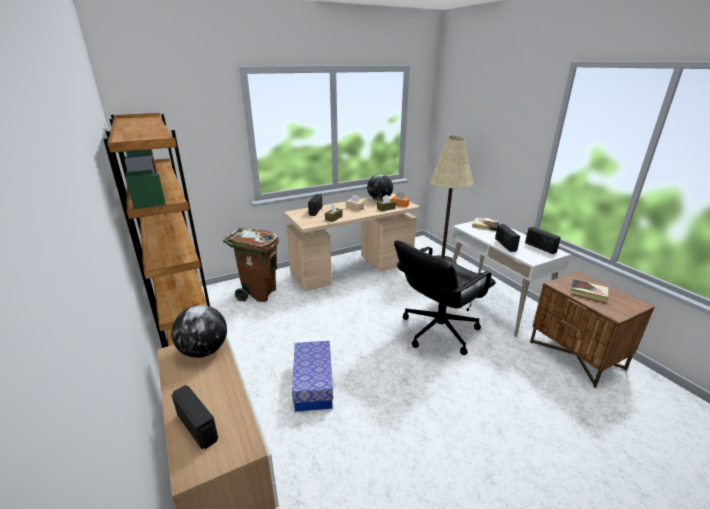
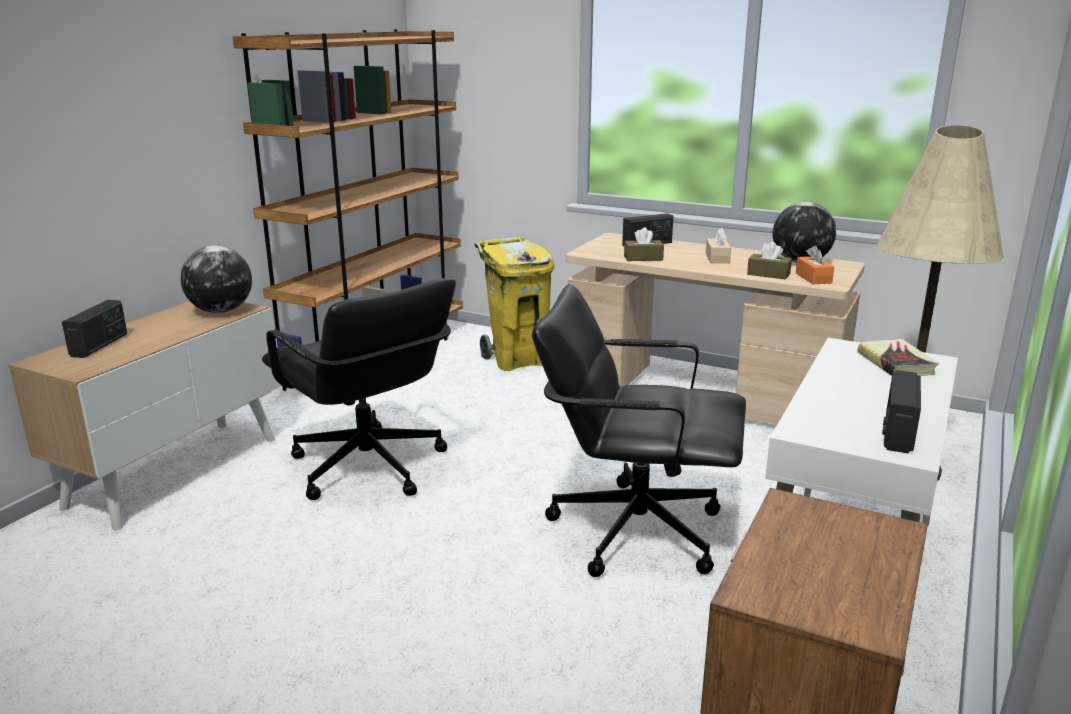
camera: 55 degrees right, 5 degrees down
brown trash can [223,228,279,302] -> yellow trash can [475,237,554,371]
storage box [292,341,333,412] -> black office chair [262,278,456,500]
radio [495,224,520,252] -> none
book [570,279,608,302] -> none

